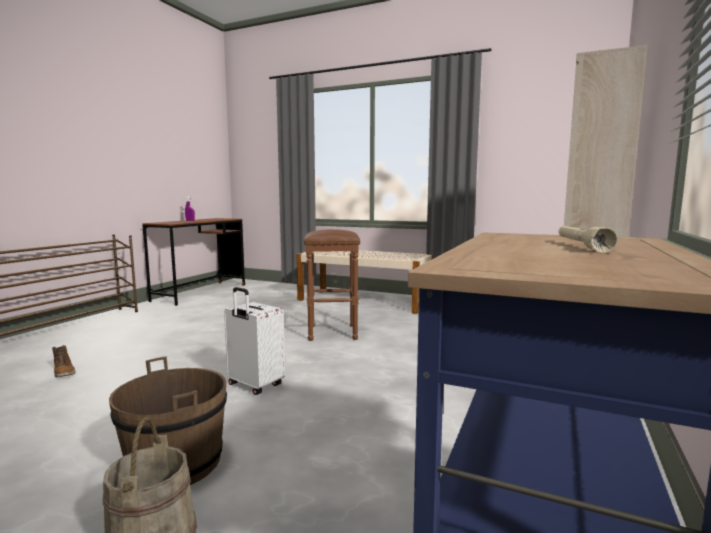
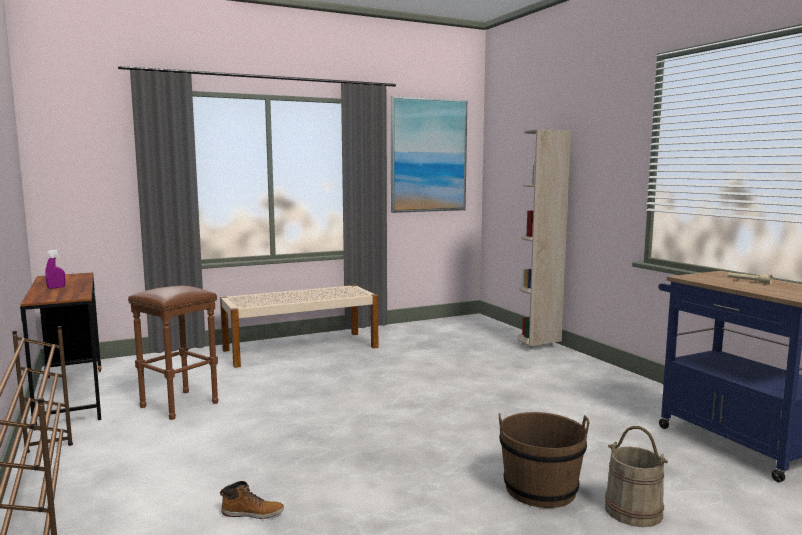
camera: 50 degrees left, 0 degrees up
white suitcase [224,287,285,395] -> none
brown stool [304,229,360,341] -> brown stool moved to [128,286,218,420]
none -> picture [391,96,467,213]

